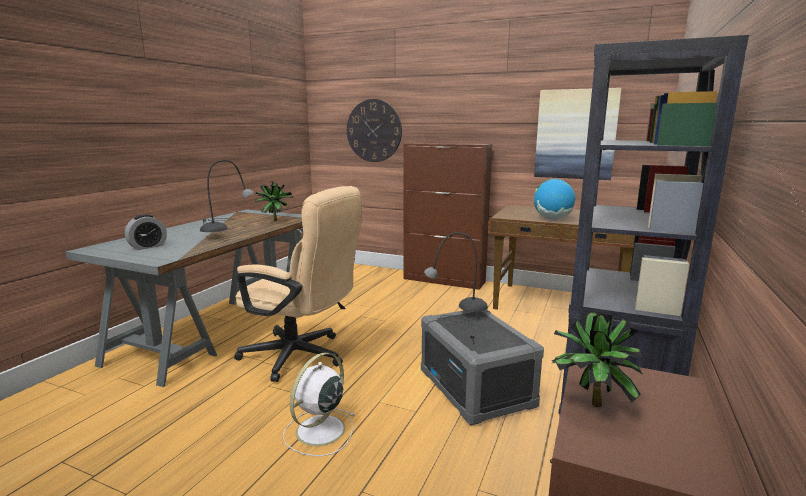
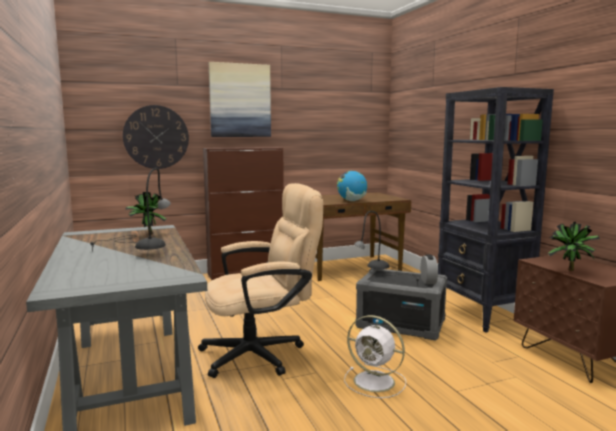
camera: 45 degrees left, 5 degrees down
alarm clock [125,214,167,250] -> alarm clock moved to [420,255,438,284]
white fan [283,353,355,456] -> white fan turned 45 degrees counterclockwise [344,315,406,398]
picture [534,88,621,180] -> picture moved to [209,62,271,137]

